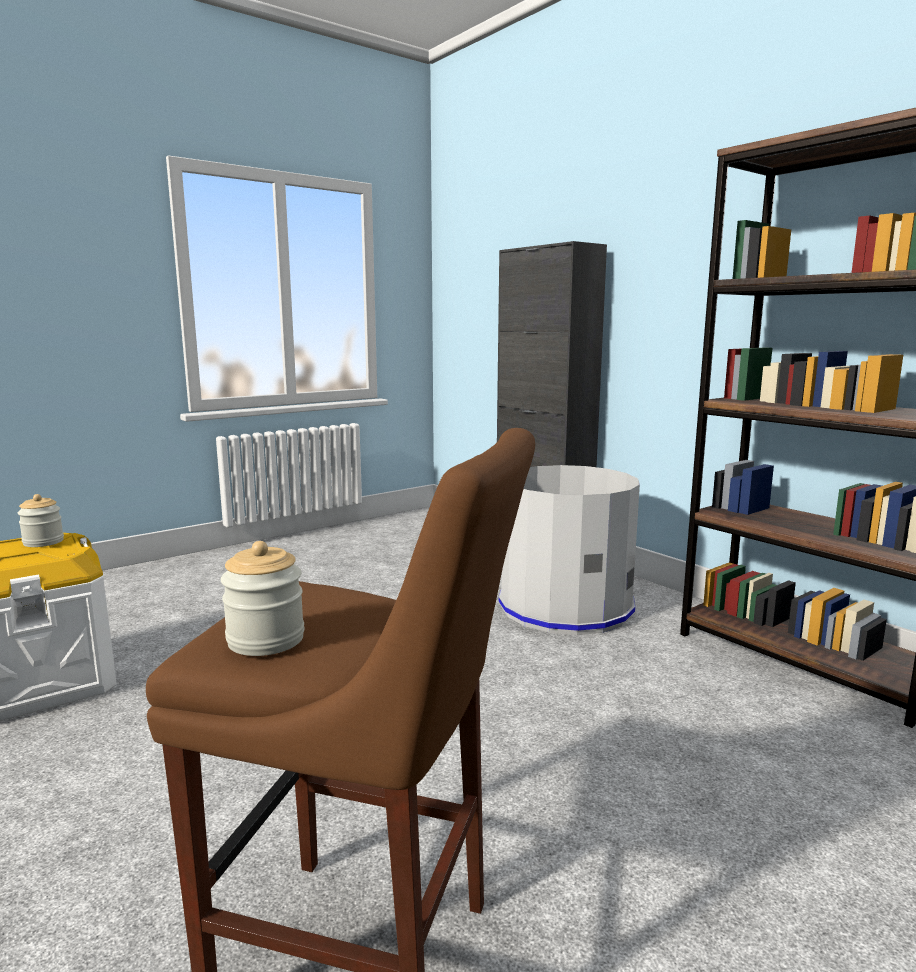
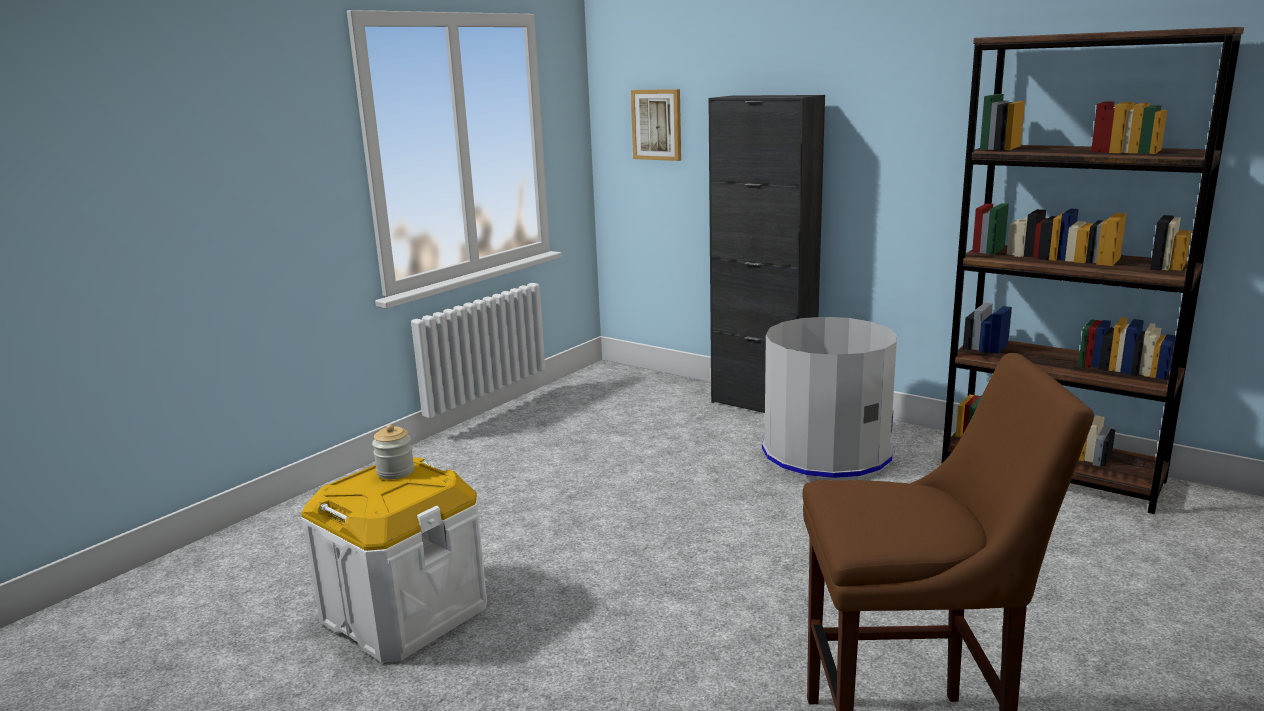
camera: 15 degrees left, 5 degrees up
jar [221,541,304,656] -> none
none -> picture [631,89,681,161]

